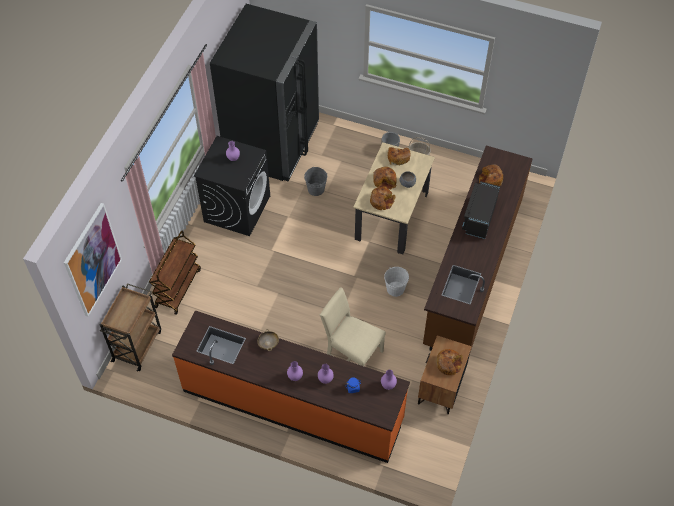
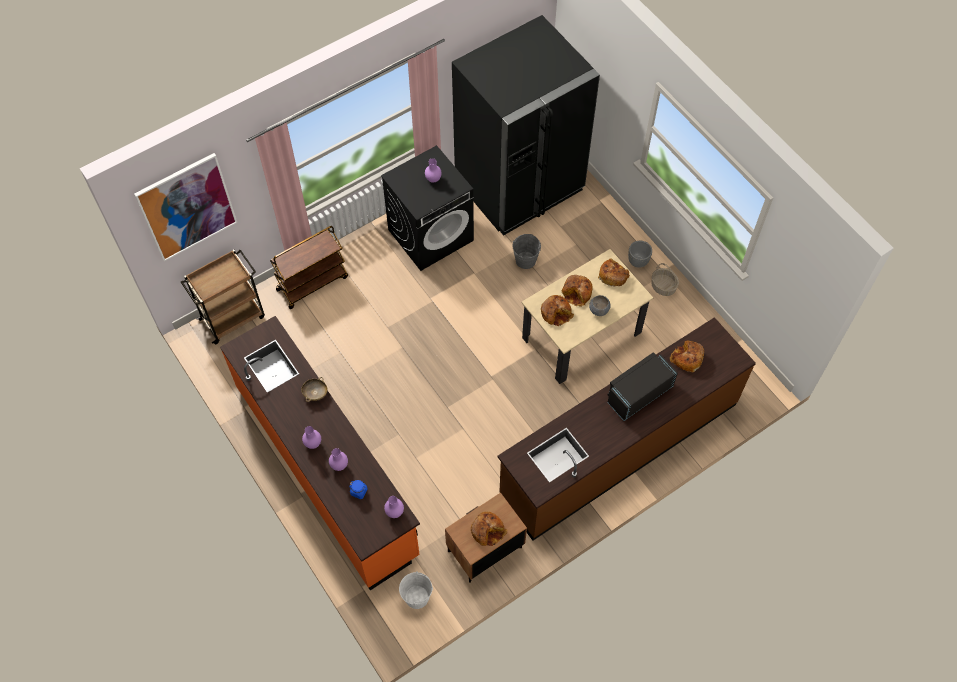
camera: 35 degrees right, 5 degrees up
beige chair [320,287,386,366] -> none
white bucket [384,267,409,297] -> white bucket moved to [399,571,433,609]

